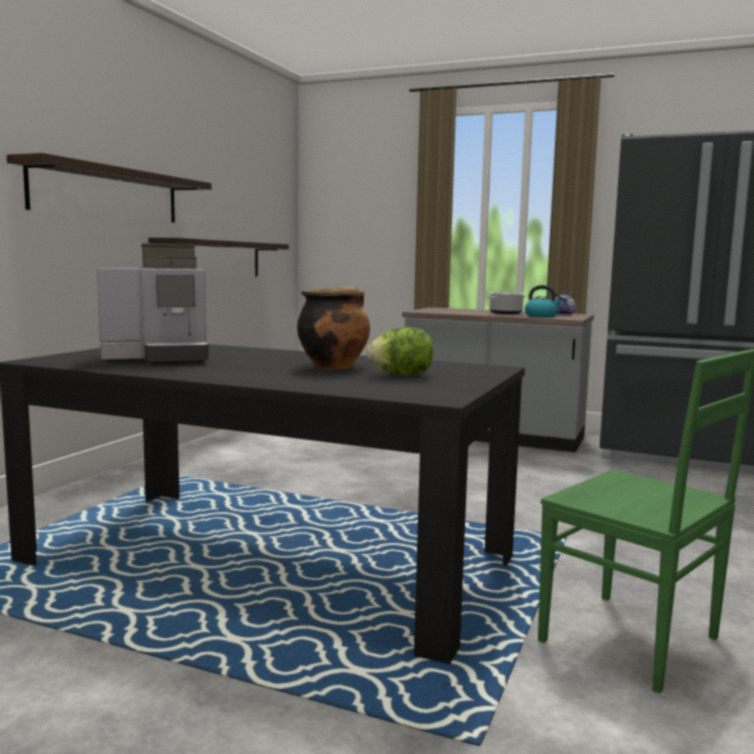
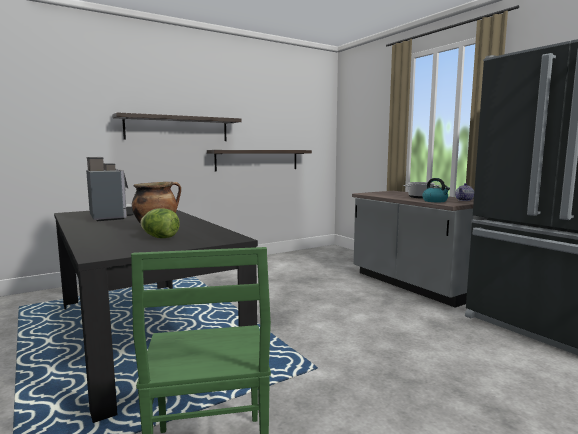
camera: 35 degrees right, 0 degrees up
coffee machine [97,243,209,365] -> coffee machine turned 135 degrees counterclockwise [86,157,134,221]

